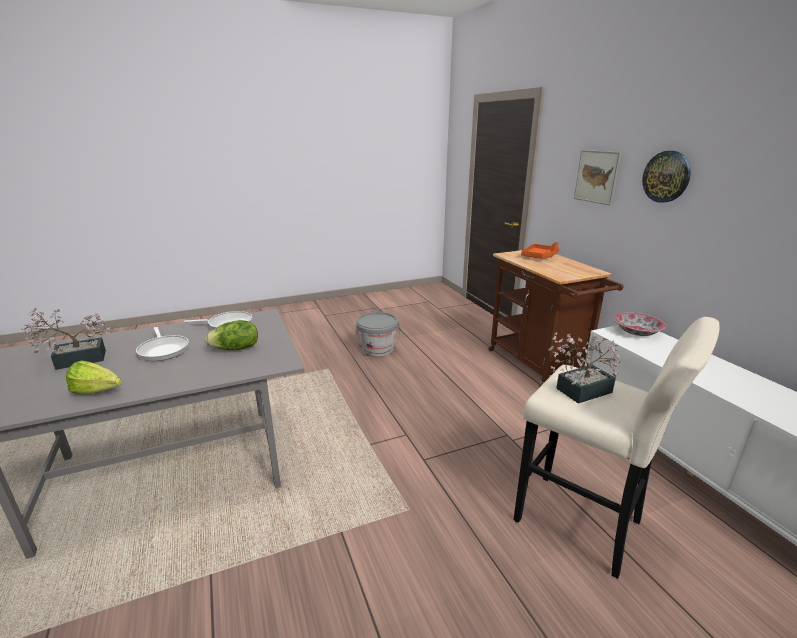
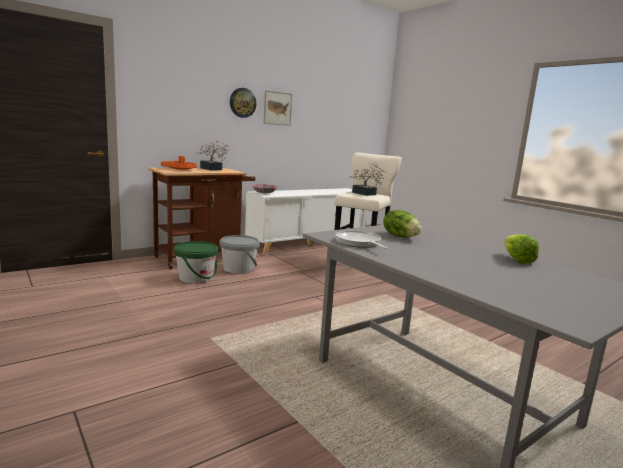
camera: 105 degrees left, 10 degrees down
potted plant [21,308,111,370] -> potted plant moved to [196,140,229,170]
frying pan [136,327,189,361] -> none
grey bucket [355,312,401,356] -> grey bucket moved to [219,235,260,274]
picture [574,150,621,206] -> picture moved to [263,90,292,126]
none -> green bucket [174,241,218,284]

